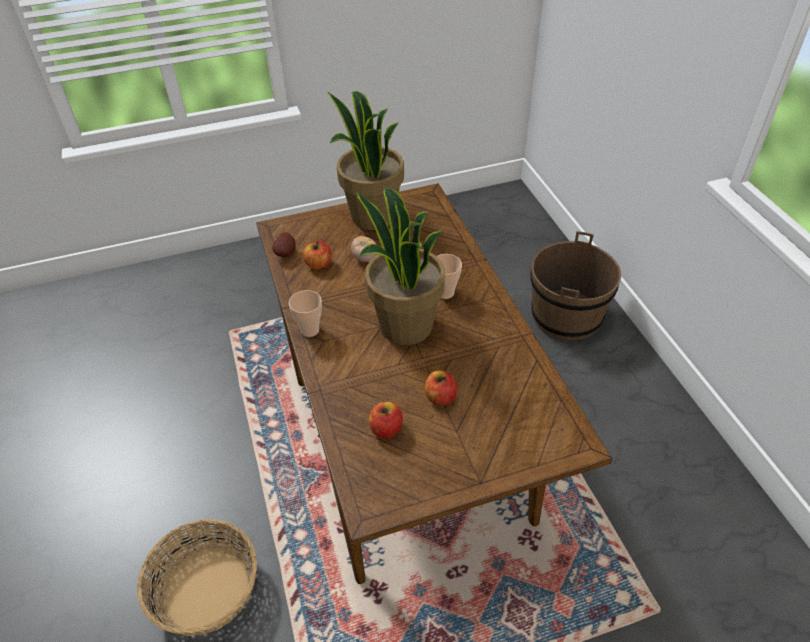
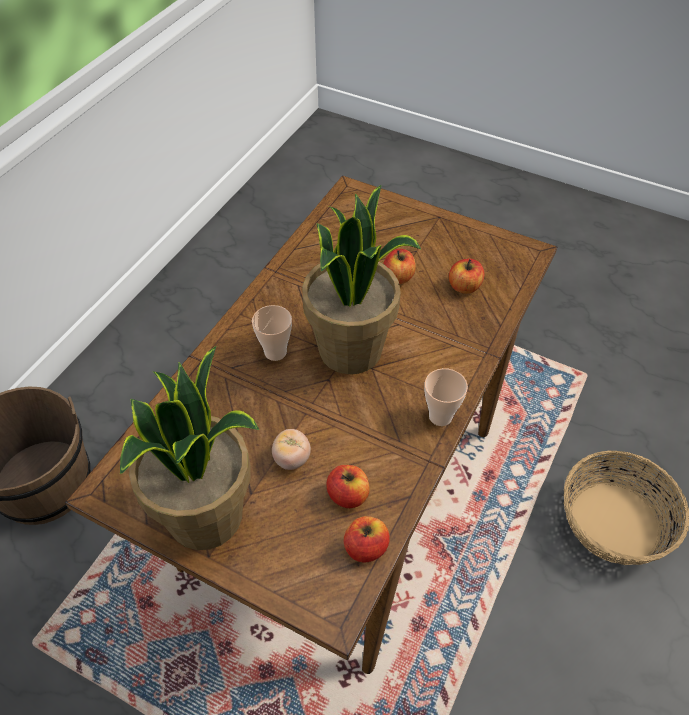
camera: 135 degrees left, 5 degrees up
potato [272,232,296,257] -> apple [344,516,390,563]

